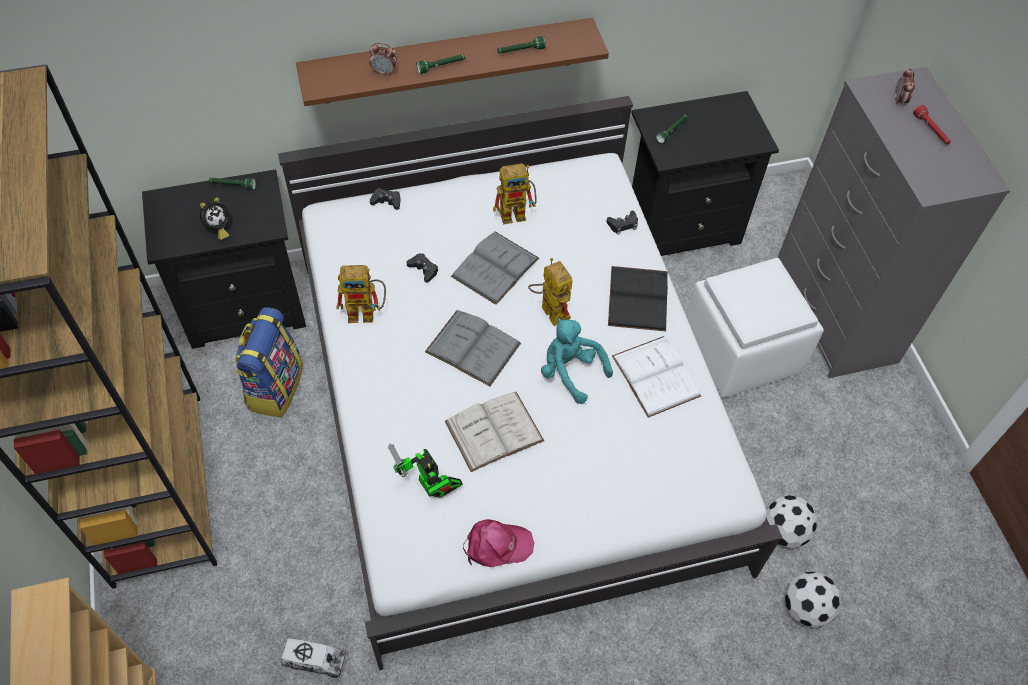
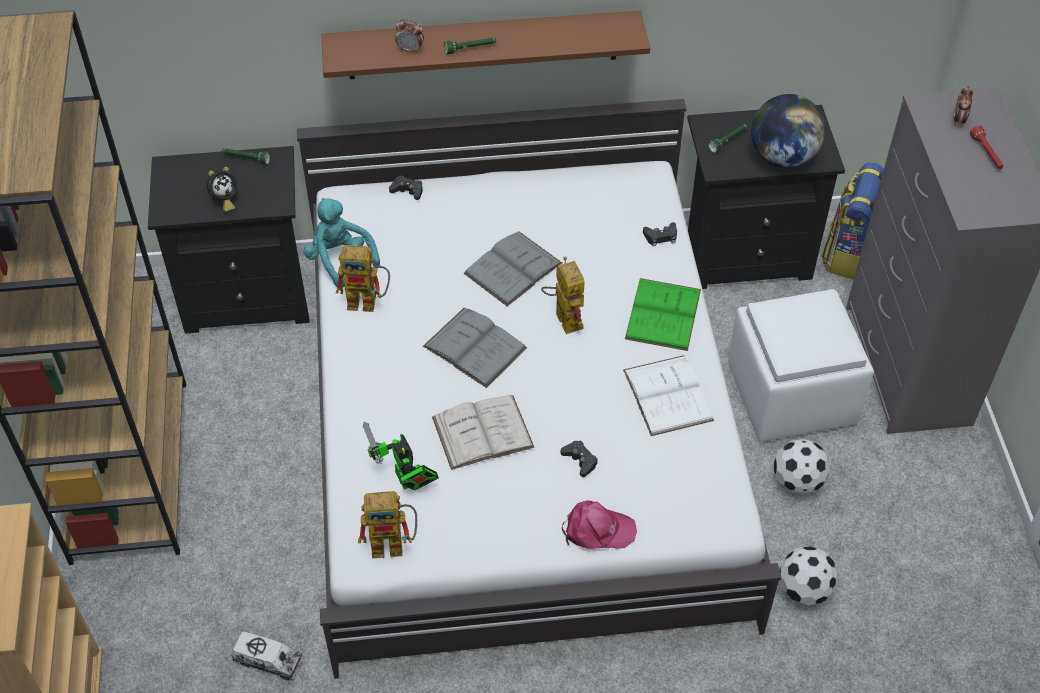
camera: 10 degrees right, 5 degrees down
backpack [235,307,303,417] -> backpack moved to [821,163,884,279]
black game controller [407,253,438,283] -> black game controller moved to [561,440,598,477]
pink cap [463,519,534,567] -> pink cap moved to [562,501,637,549]
toy robot [493,163,537,224] -> toy robot moved to [358,491,417,558]
green flashlight [497,36,546,54] -> none
turquoise plush toy [541,318,613,404] -> turquoise plush toy moved to [303,198,380,288]
black book [608,266,668,331] -> green book [625,278,701,351]
football [785,572,842,628] -> football moved to [774,439,830,494]
none -> globe [751,94,825,168]

